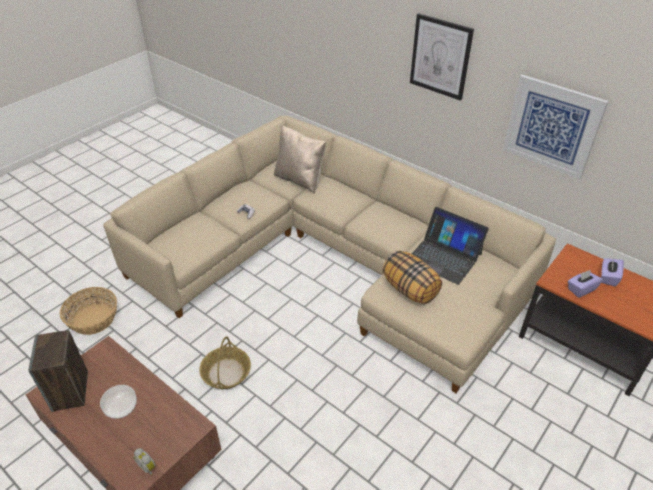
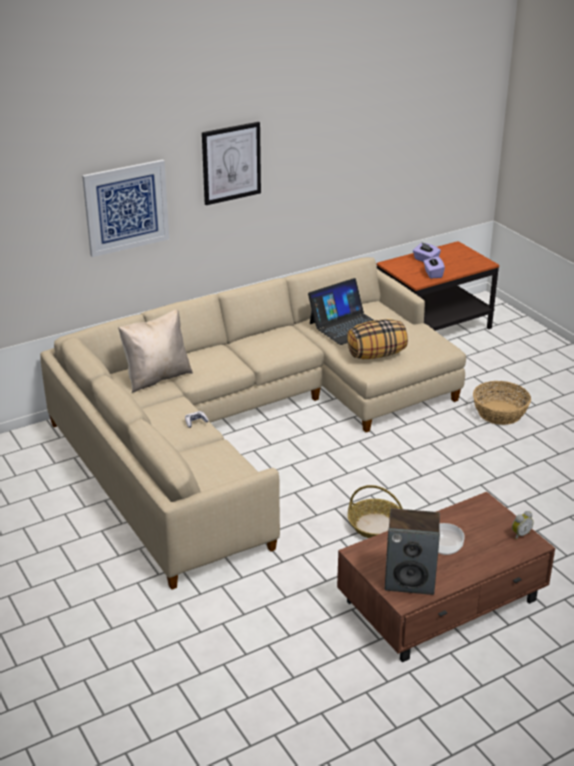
camera: 70 degrees left, 10 degrees down
basket [60,287,117,335] -> basket moved to [473,381,531,425]
picture [503,75,608,179] -> picture moved to [82,159,169,257]

